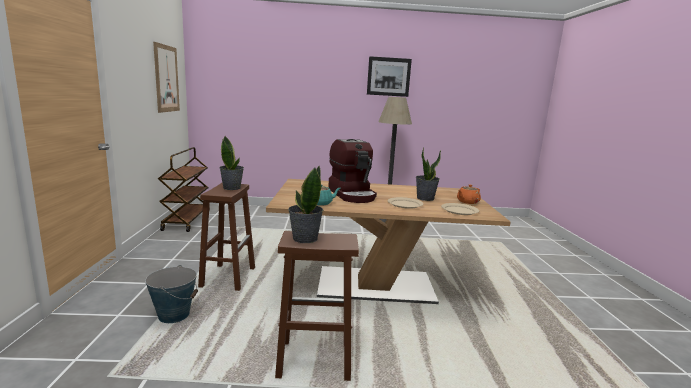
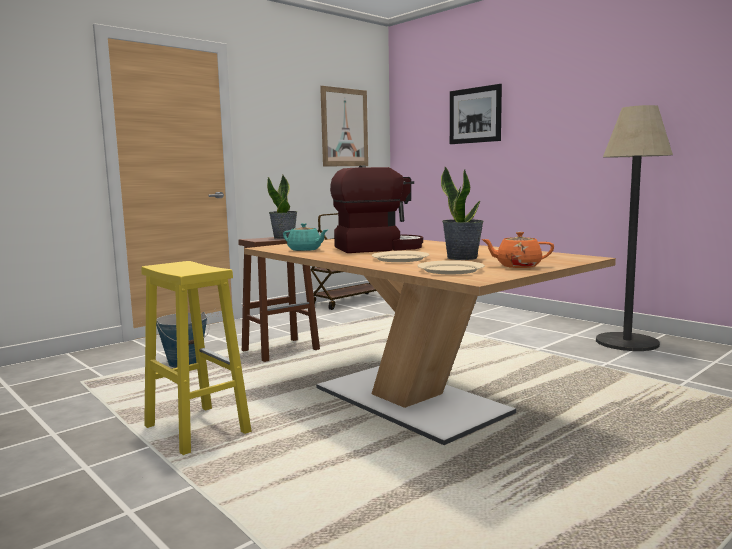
camera: 50 degrees right, 5 degrees down
brown stool [275,231,359,381] -> yellow stool [141,261,252,455]
potted plant [288,165,323,243] -> none
coffee machine [328,139,377,203] -> coffee machine turned 135 degrees counterclockwise [330,165,423,253]
picture [367,56,412,97] -> picture moved to [450,84,502,144]

